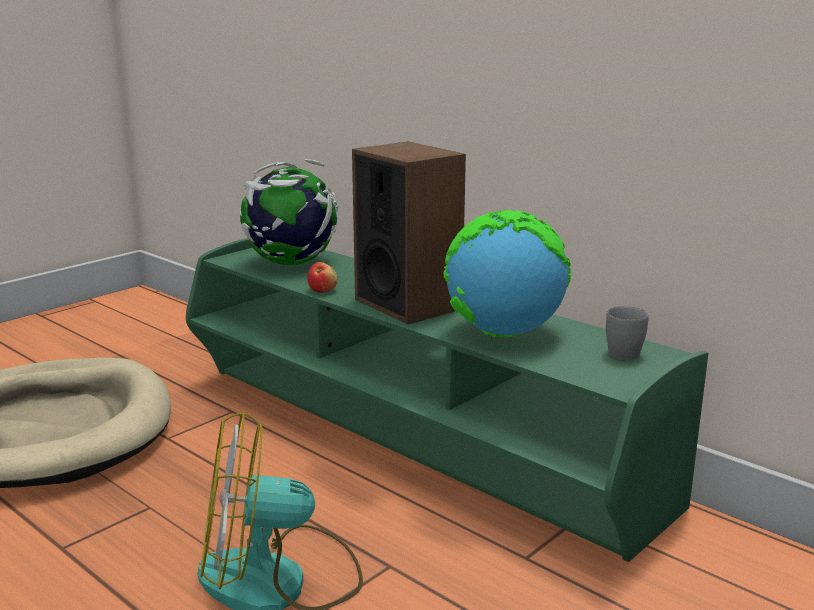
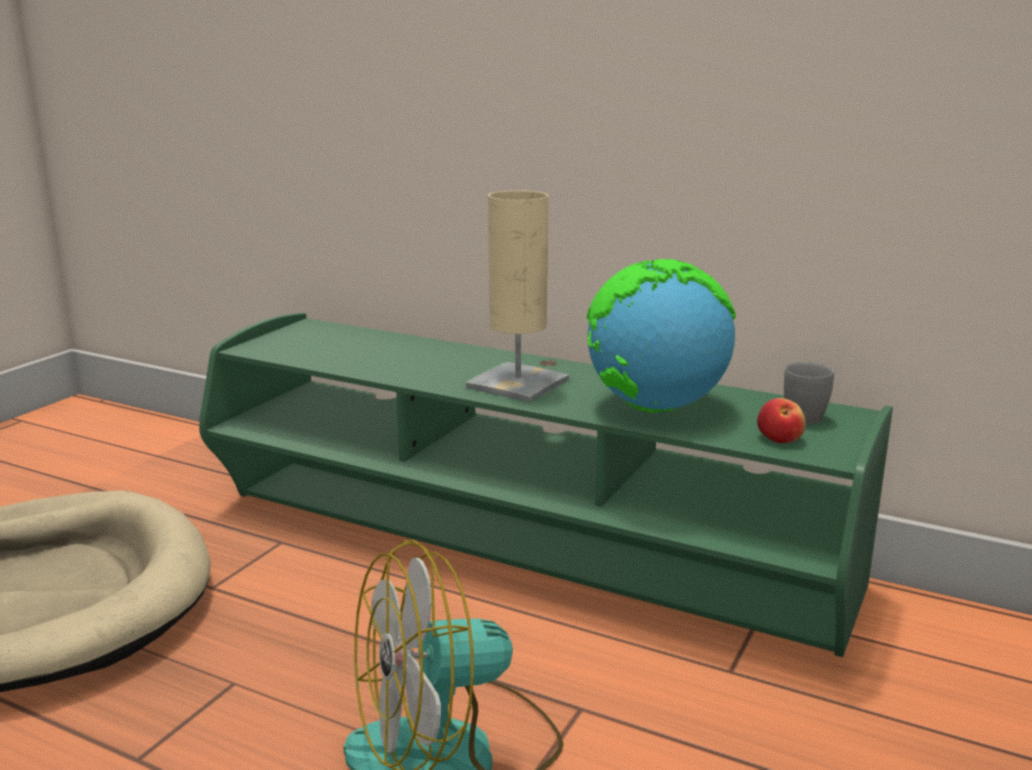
camera: 15 degrees left, 0 degrees up
globe [240,159,338,265] -> none
apple [307,262,338,293] -> apple moved to [757,398,806,443]
speaker [352,142,466,324] -> beige table lamp [466,190,569,402]

